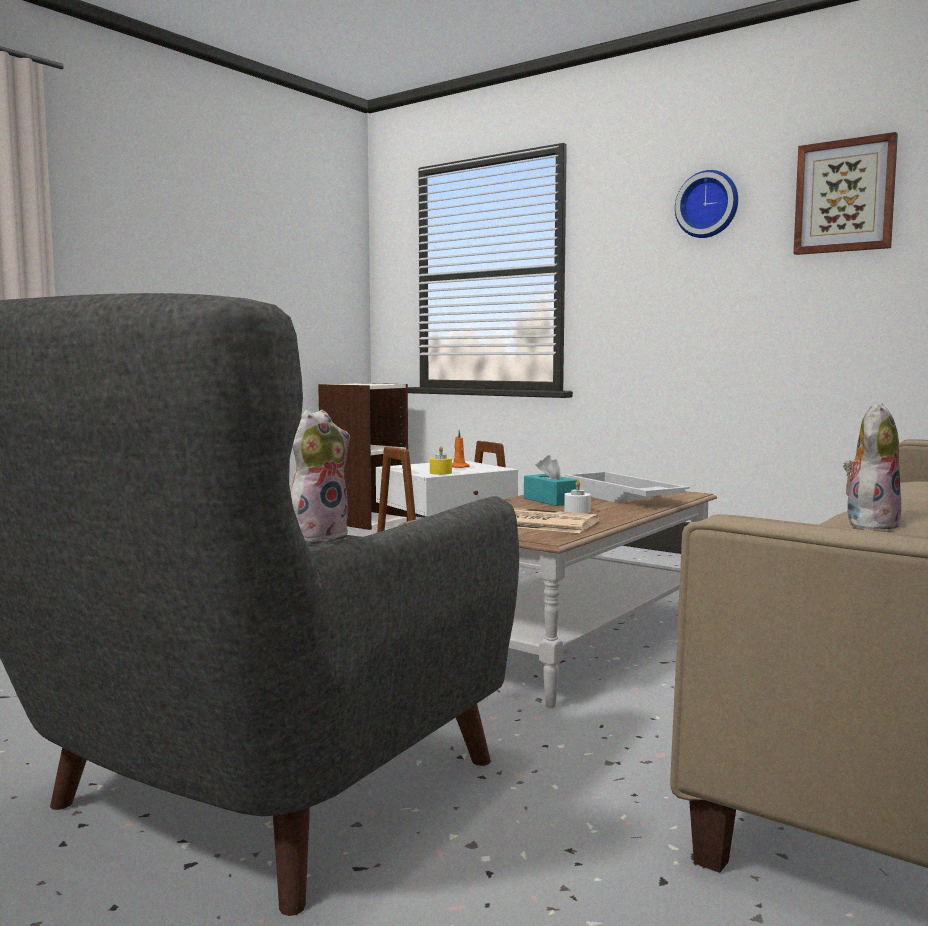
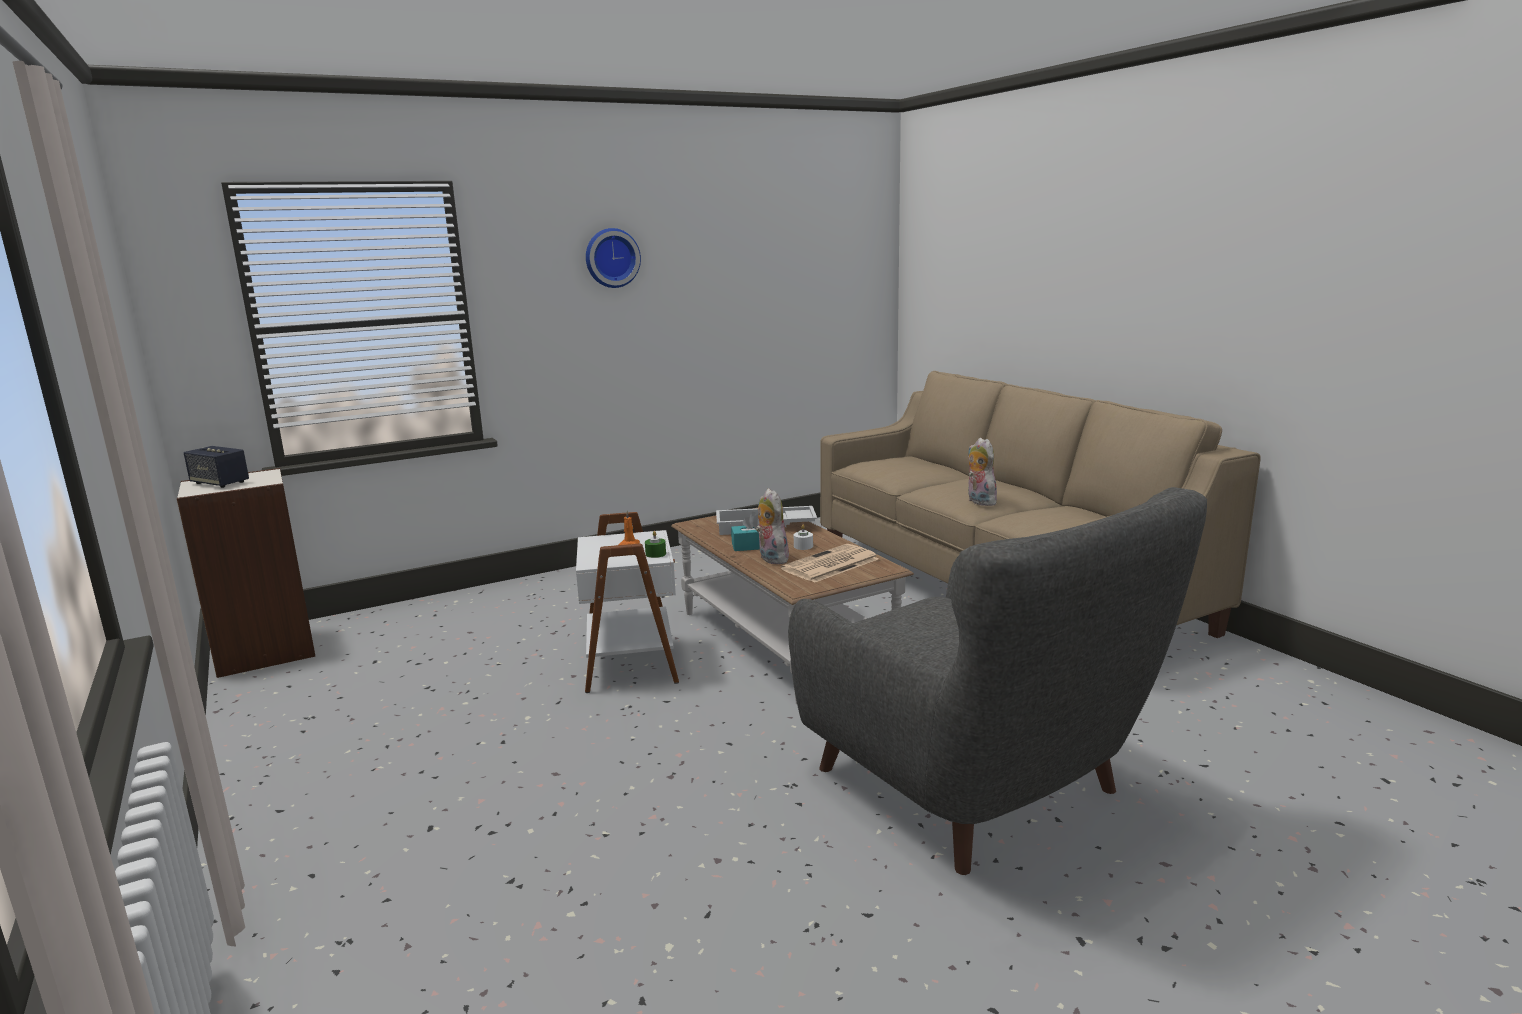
camera: 65 degrees left, 10 degrees up
plush toy [290,410,350,544] -> plush toy moved to [756,488,789,564]
yellow candle [430,446,452,475] -> green candle [645,531,666,558]
picture [793,132,898,255] -> none
none -> speaker [184,446,249,488]

